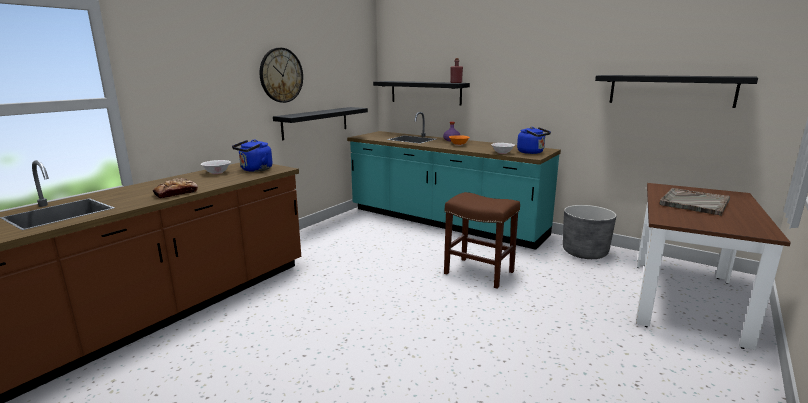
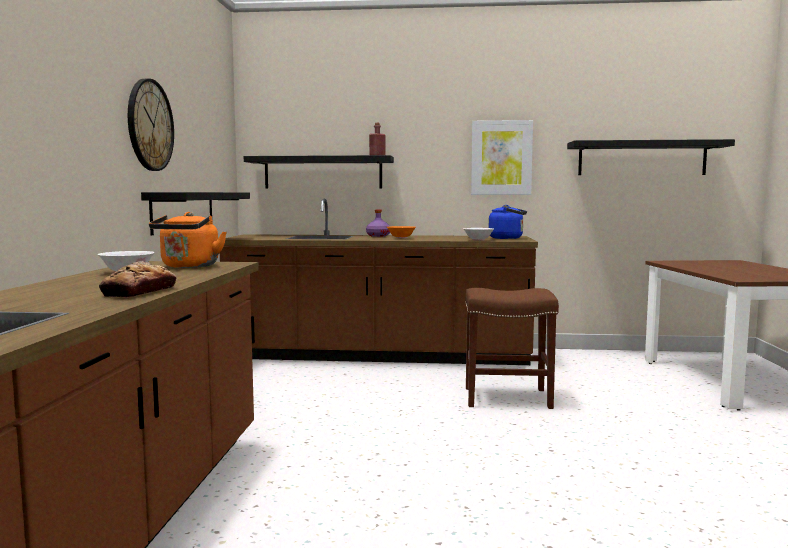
camera: 30 degrees left, 10 degrees down
blue kettle [232,139,272,172] -> orange kettle [149,212,227,268]
turquoise counter [347,112,561,250] -> brown counter [220,199,538,365]
grey planter [563,205,617,259] -> none
grey tray [660,188,730,216] -> none
none -> picture [471,120,533,195]

